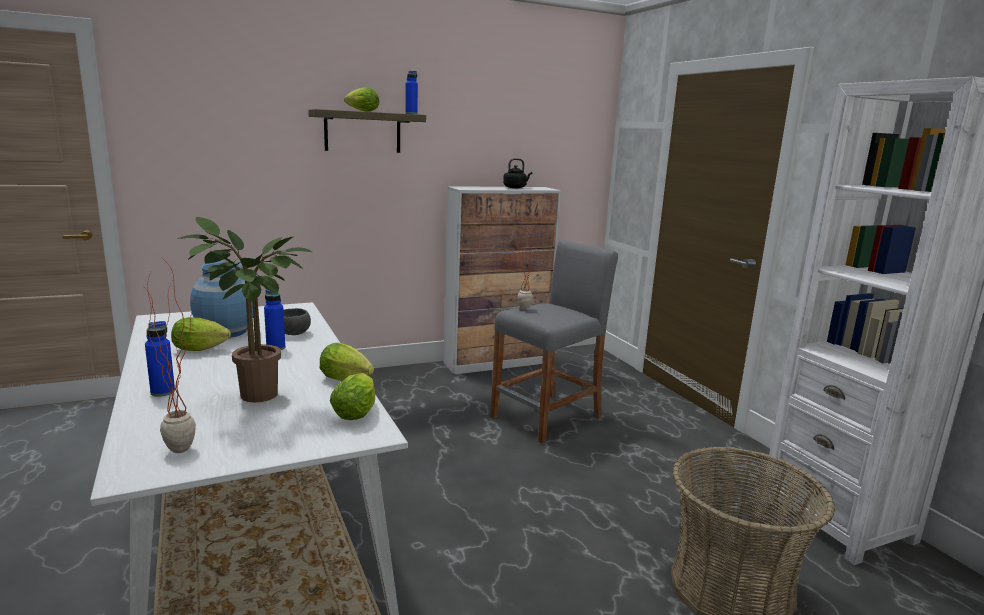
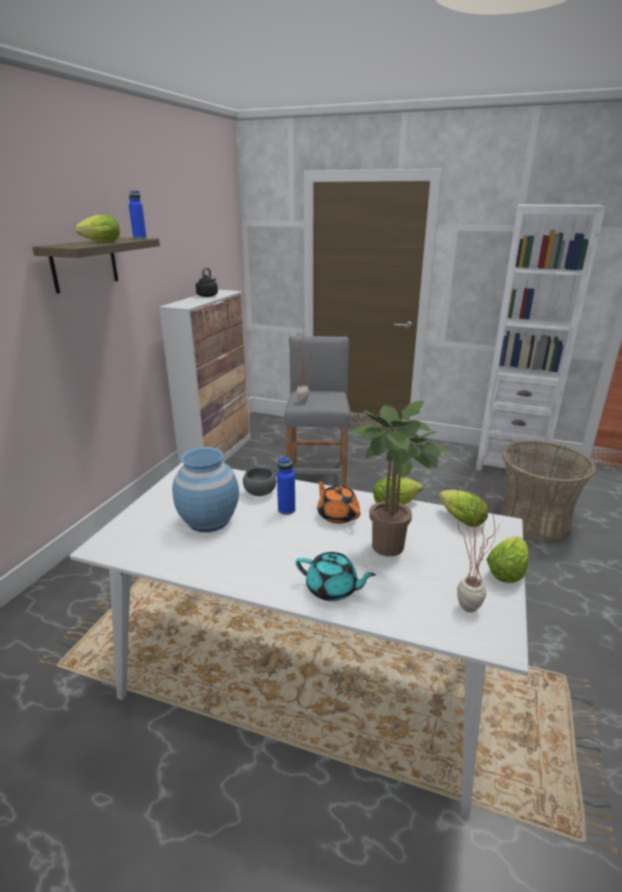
camera: 45 degrees left, 10 degrees up
blue bottle [145,321,175,397] -> turquoise teapot [296,552,376,601]
lettuce [171,317,231,351] -> lettuce moved to [486,536,529,583]
none -> orange teapot [317,479,361,524]

